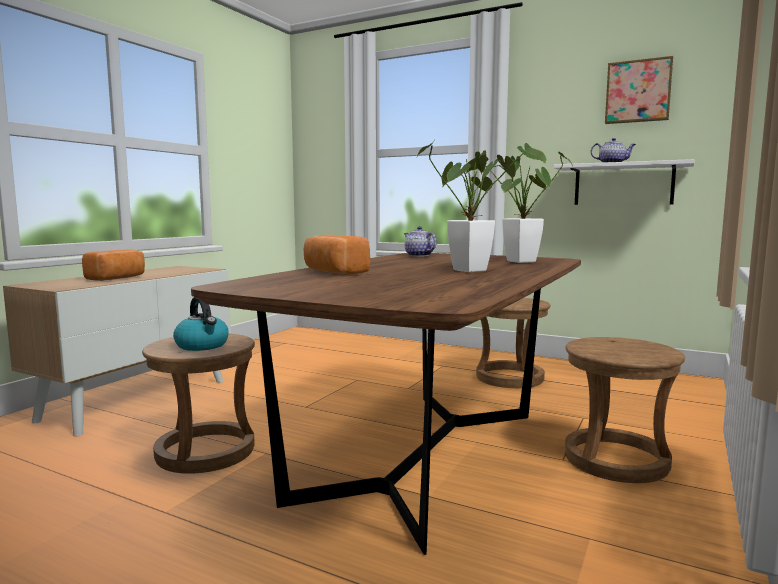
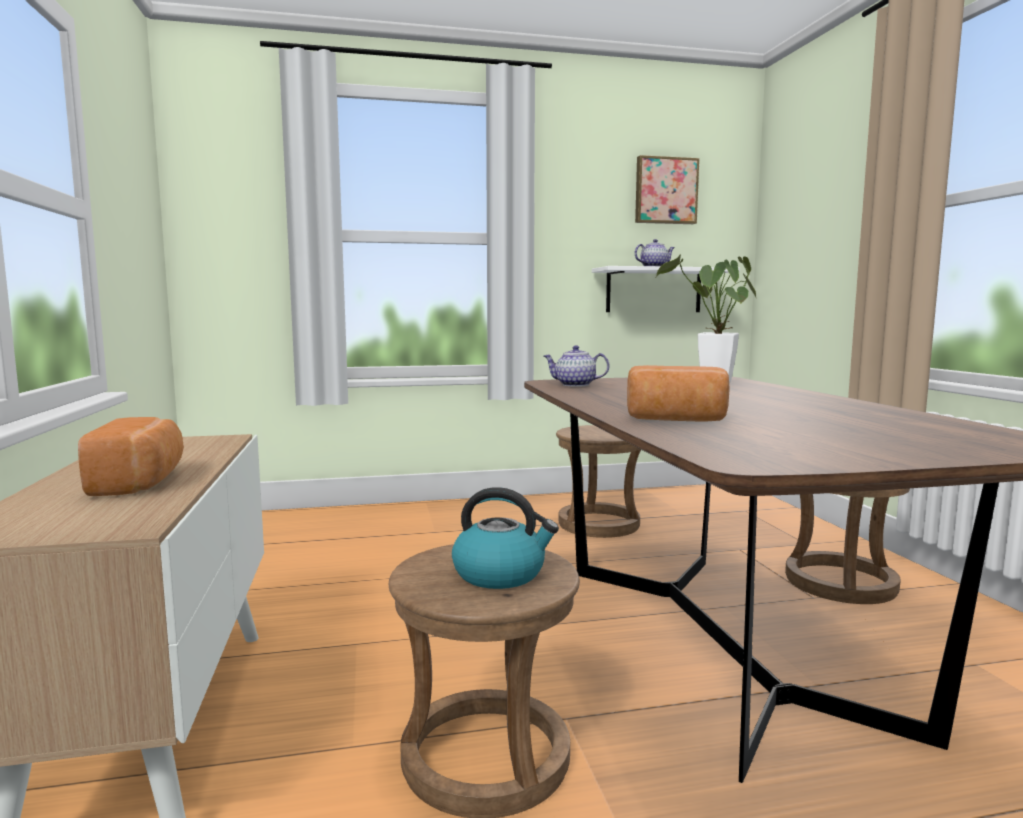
camera: 40 degrees left, 0 degrees up
potted plant [417,140,547,272] -> none

